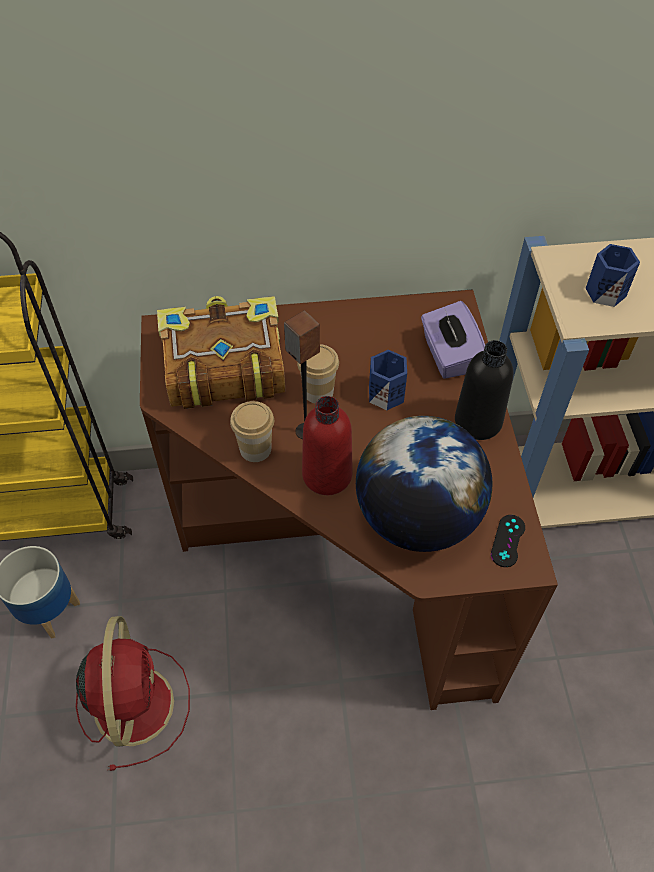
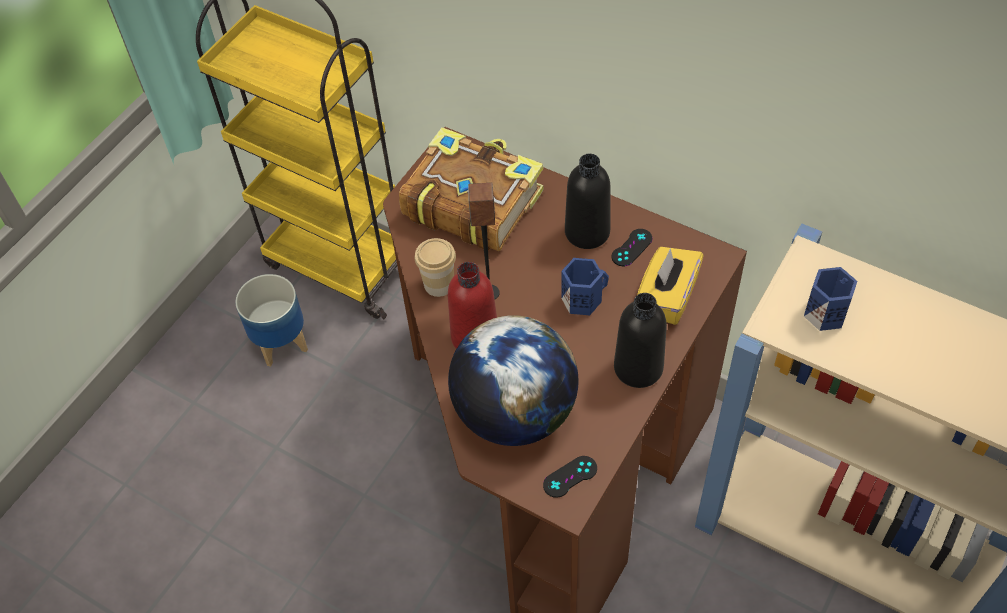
camera: 40 degrees right, 0 degrees up
red fan [76,616,190,771] -> none
cup [297,344,339,404] -> none
purple tissue box [421,301,485,379] -> yellow tissue box [637,247,704,325]
none -> black bottle [565,154,611,249]
none -> black game controller [612,229,653,266]

